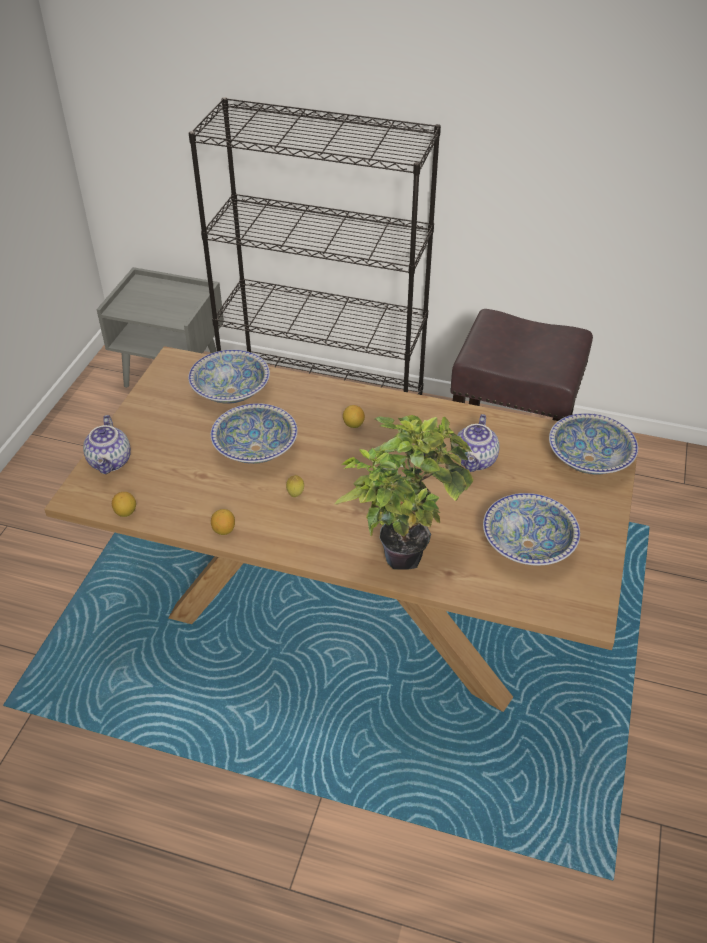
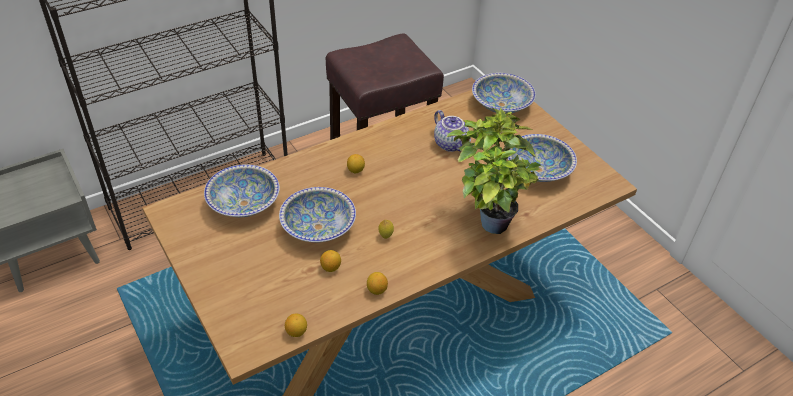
camera: 50 degrees left, 0 degrees up
teapot [83,415,131,474] -> none
none -> lemon [320,250,341,272]

